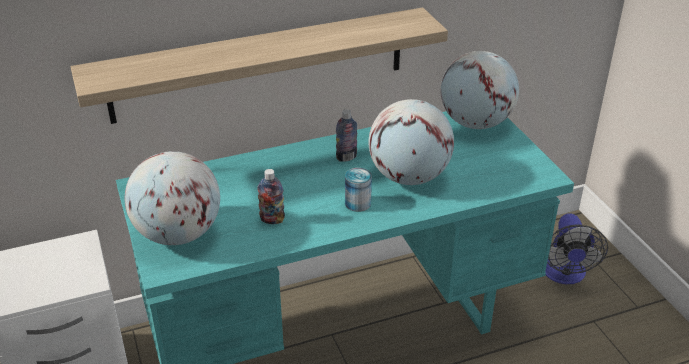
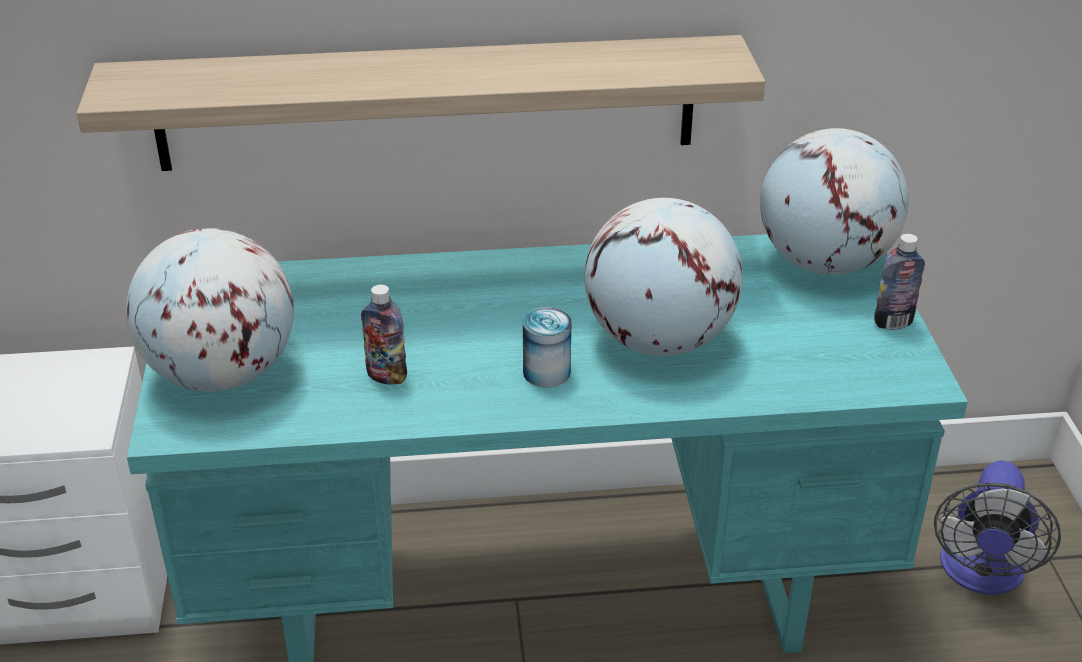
camera: 15 degrees right, 0 degrees up
bottle [336,110,357,162] -> bottle moved to [874,234,925,329]

